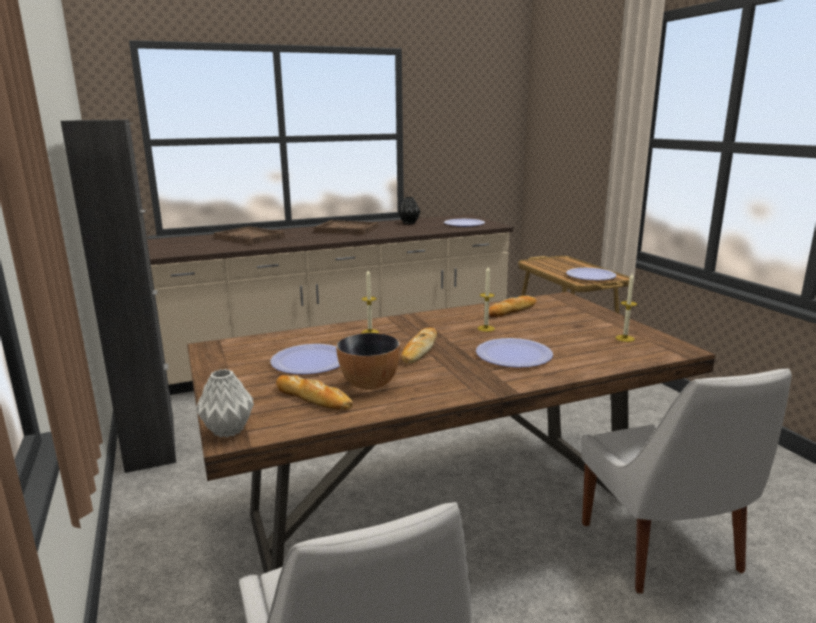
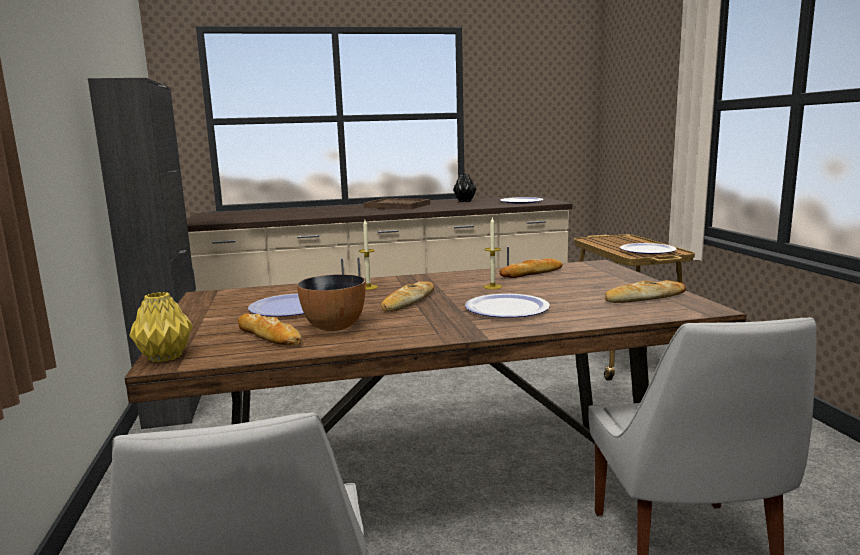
camera: 10 degrees right, 5 degrees down
grey vase [195,369,254,438] -> yellow vase [129,292,193,362]
brown tray [214,226,285,245] -> none
candle [616,273,637,342] -> bread [605,280,686,303]

